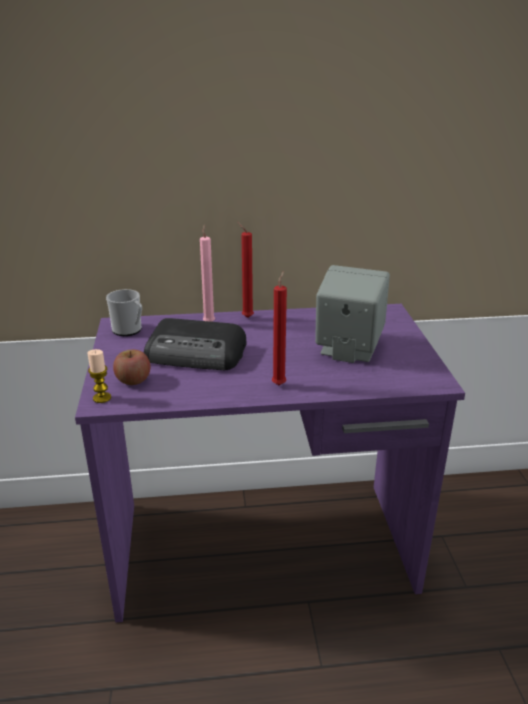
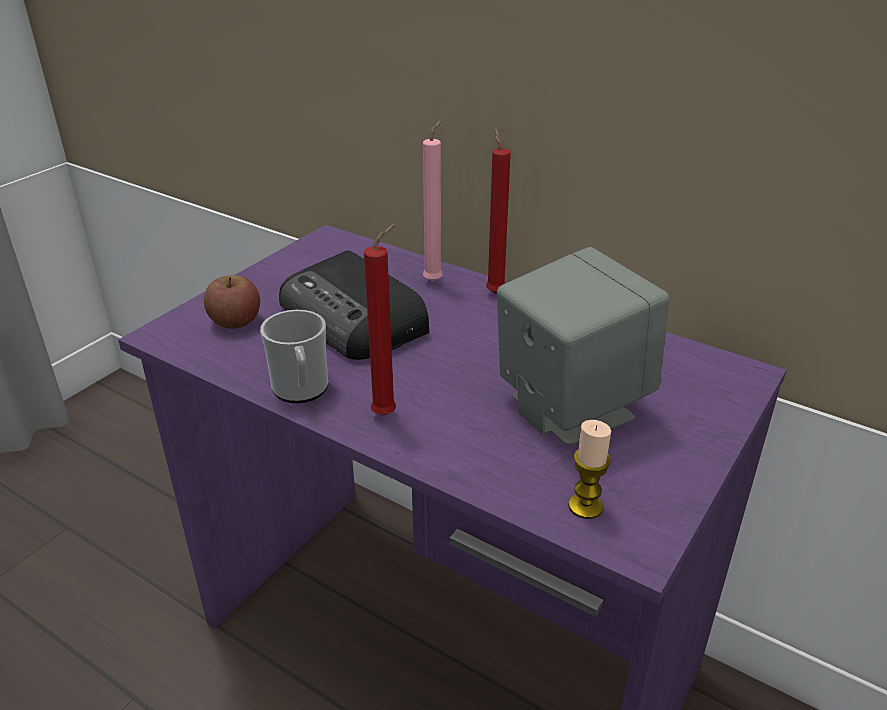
camera: 40 degrees right, 5 degrees up
candle [87,349,111,403] -> candle moved to [568,420,611,519]
mug [106,289,142,336] -> mug moved to [260,310,328,403]

